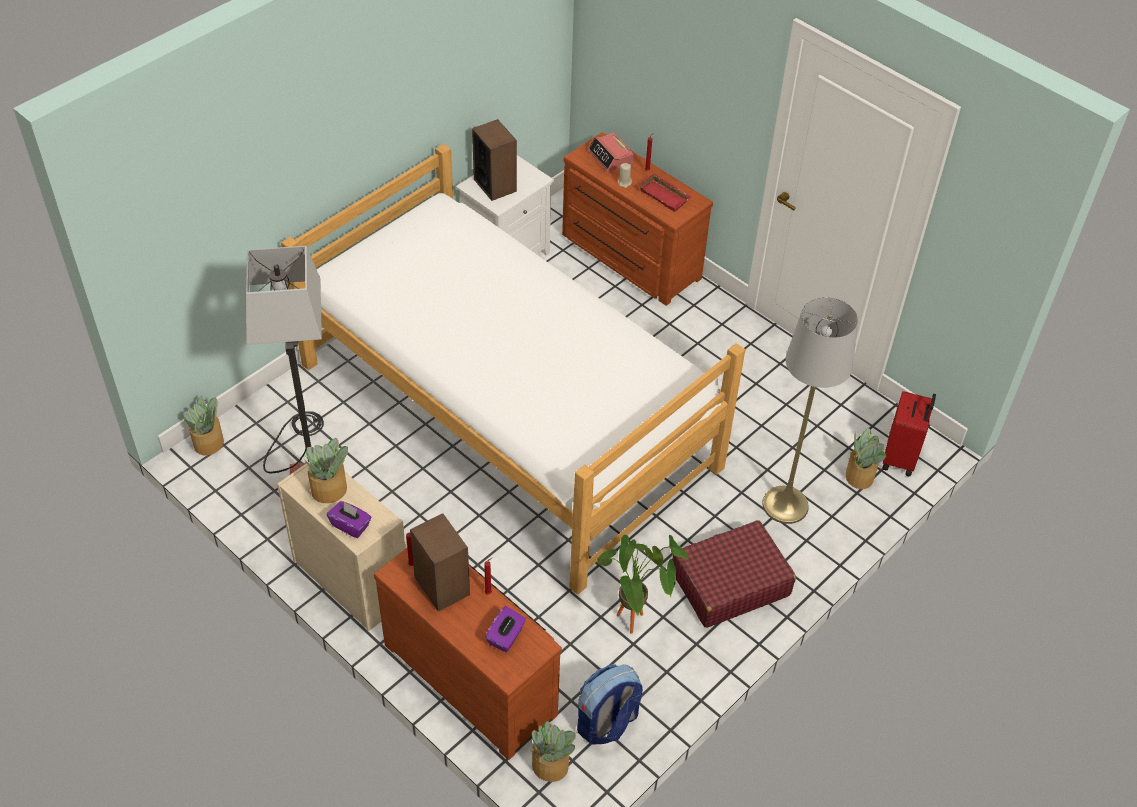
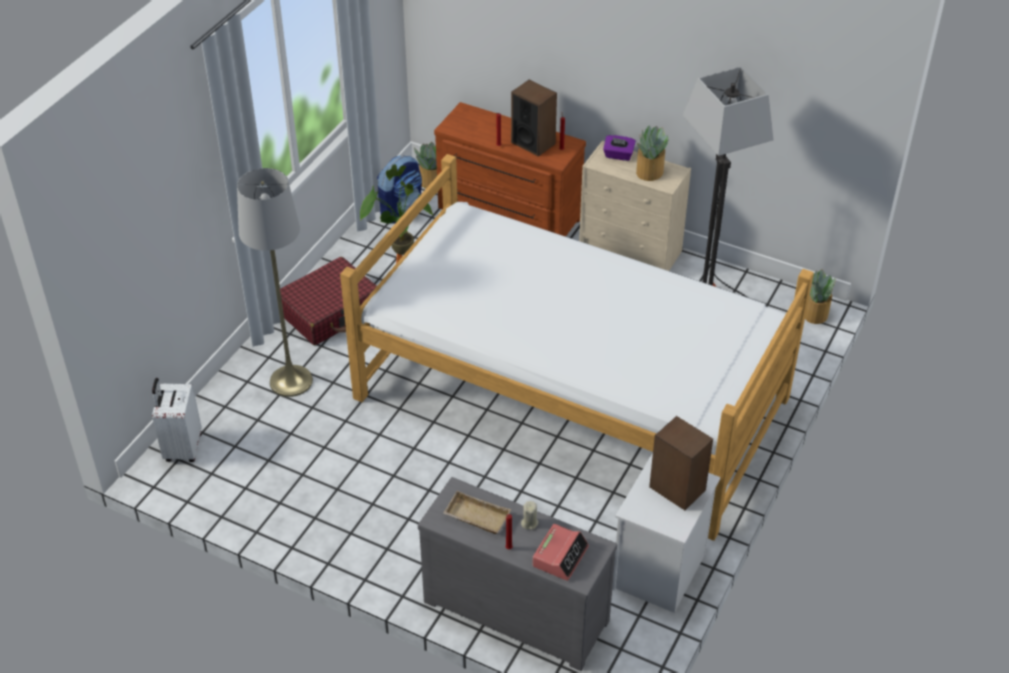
camera: 165 degrees right, 5 degrees down
purple tissue box [485,606,526,652] -> none
brown dresser [562,132,713,306] -> grey dresser [418,477,617,671]
alarm clock [587,133,634,172] -> alarm clock turned 75 degrees clockwise [532,524,589,581]
red tray [638,174,692,212] -> beige tray [443,491,511,534]
potted plant [845,428,886,489] -> none
red suitcase [883,391,936,477] -> white suitcase [152,378,201,462]

